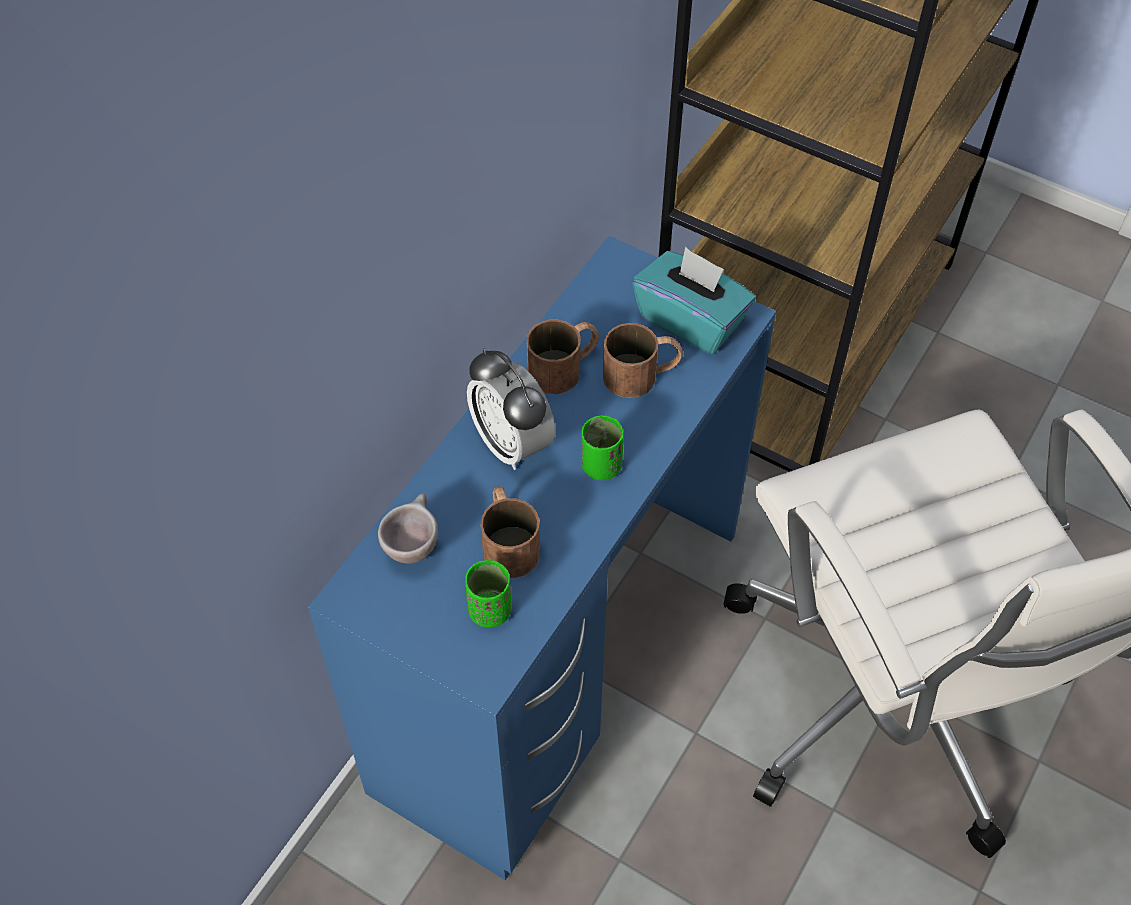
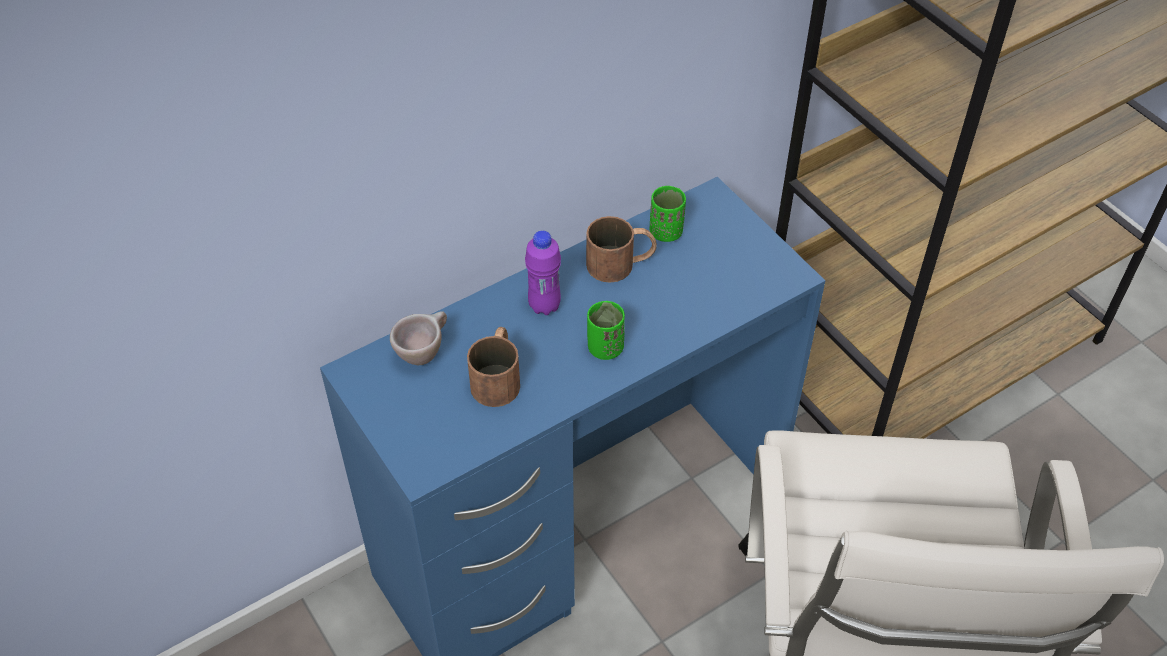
camera: 25 degrees right, 5 degrees down
green cup [465,560,511,627] -> green cup moved to [649,186,686,242]
alarm clock [467,348,555,470] -> purple bottle [525,230,561,315]
brown mug [603,323,683,398] -> none
turquoise tissue box [633,247,755,354] -> none

